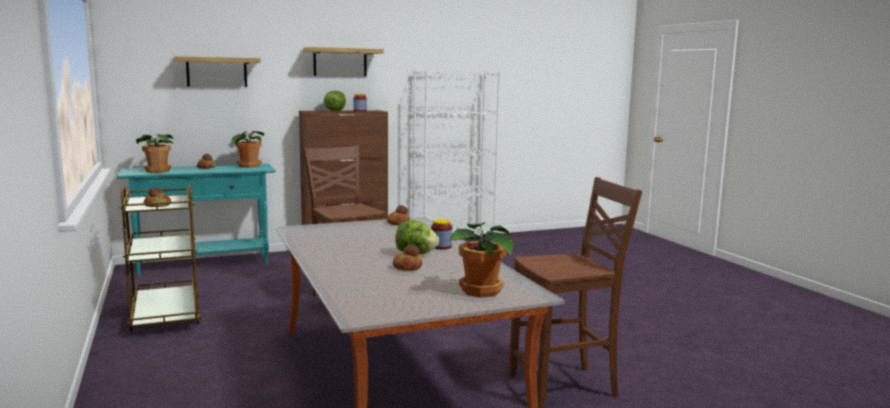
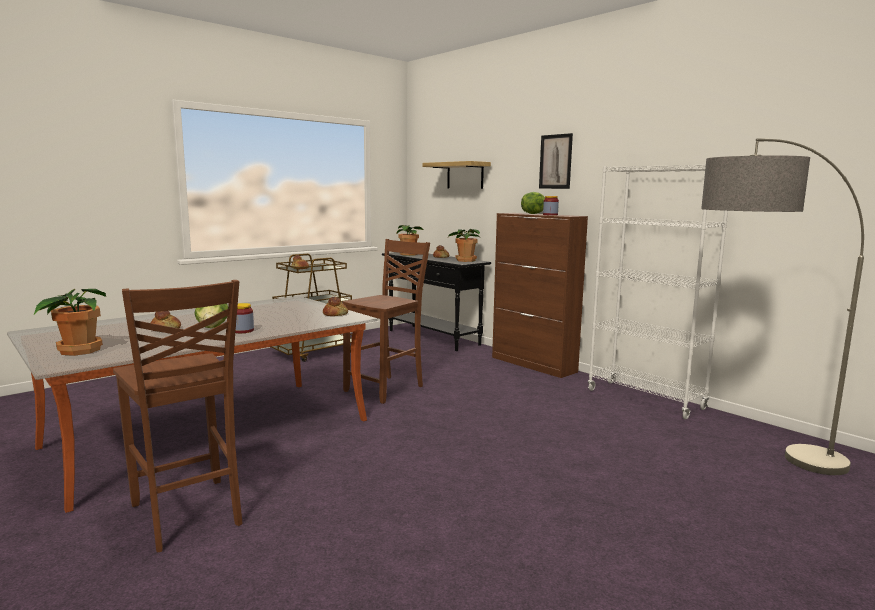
camera: 70 degrees right, 0 degrees up
turquoise console table [117,164,276,276] -> black console table [382,252,491,351]
shelf [303,47,384,76] -> picture [539,133,573,189]
none -> floor lamp [701,138,864,475]

